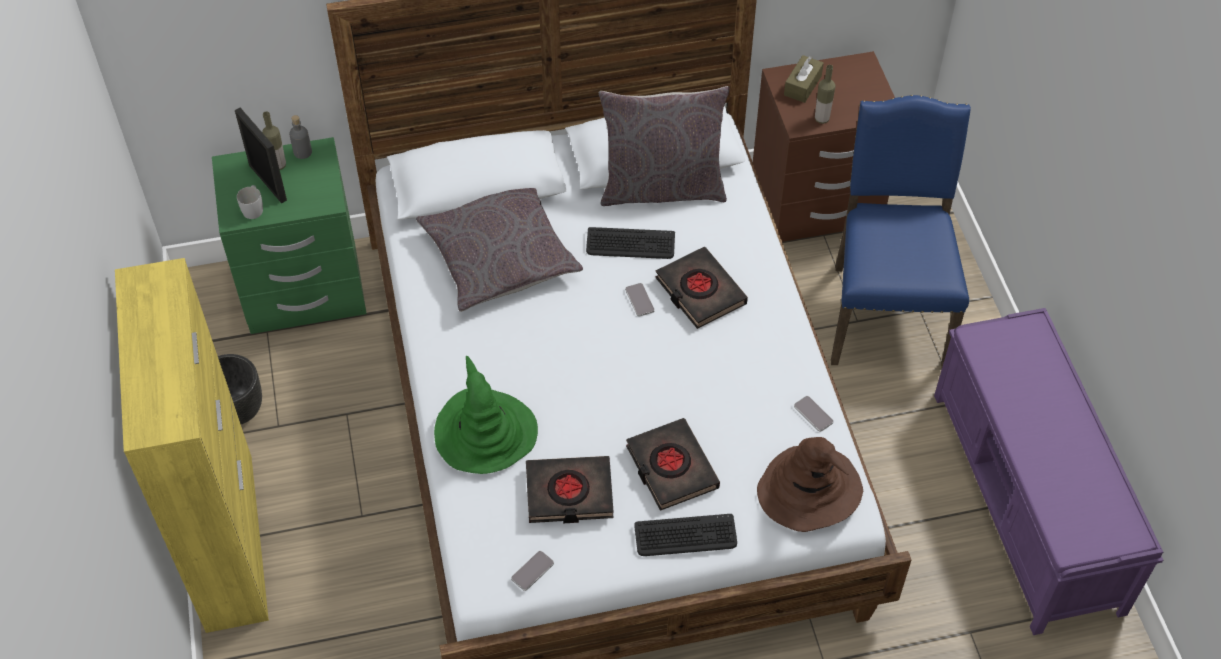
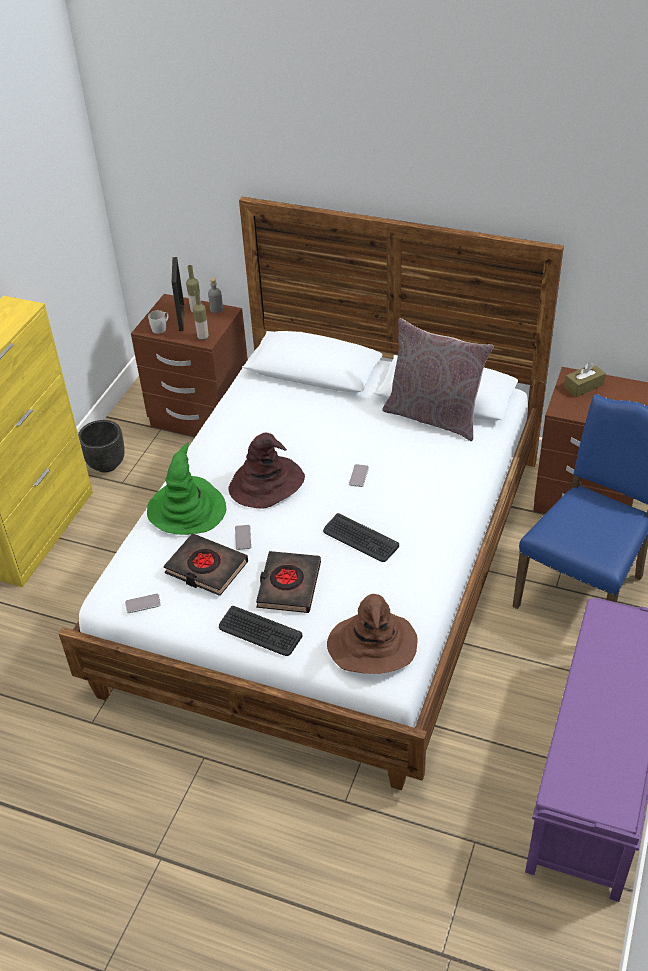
camera: 35 degrees right, 10 degrees down
green nightstand [212,137,367,334] -> brown nightstand [131,294,248,436]
grey pillow [416,188,583,312] -> none
keyboard [586,227,675,259] -> keyboard moved to [323,513,399,562]
black book [655,247,748,329] -> none
phone [794,396,833,432] -> phone moved to [235,525,252,550]
bottle [815,65,836,124] -> bottle moved to [193,291,209,340]
none -> brown hat [229,433,305,509]

